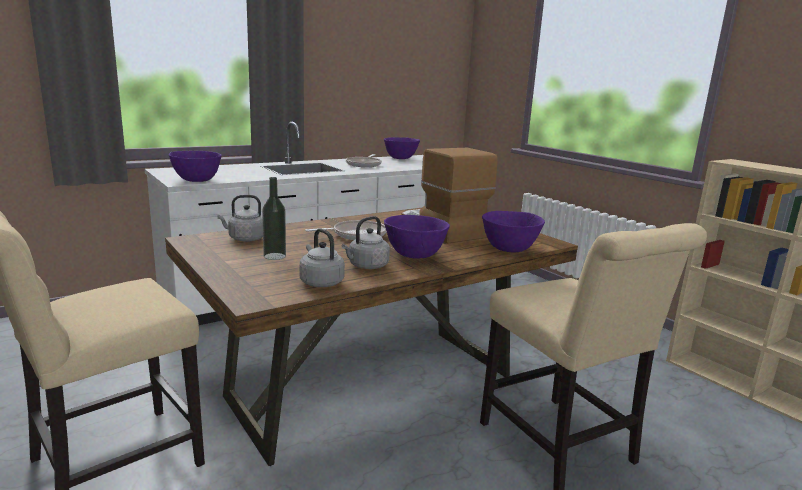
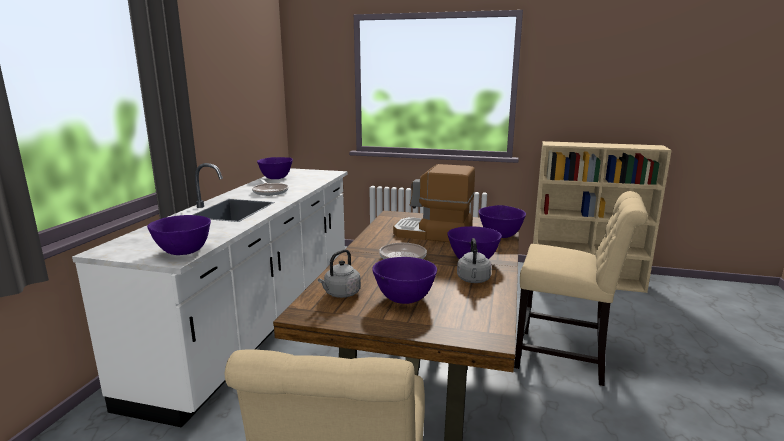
camera: 40 degrees left, 0 degrees up
bottle [262,177,286,260] -> purple bowl [372,257,437,304]
grey kettle [299,228,345,287] -> none

